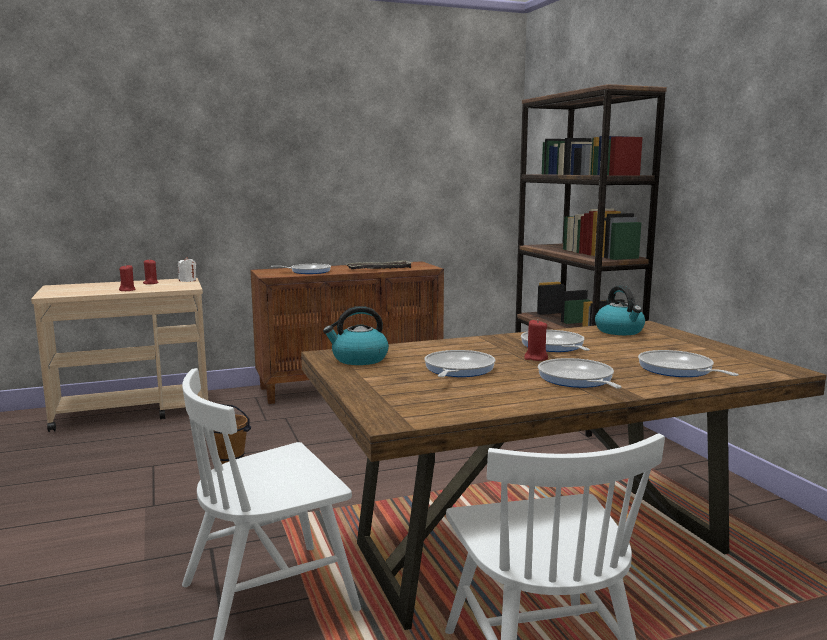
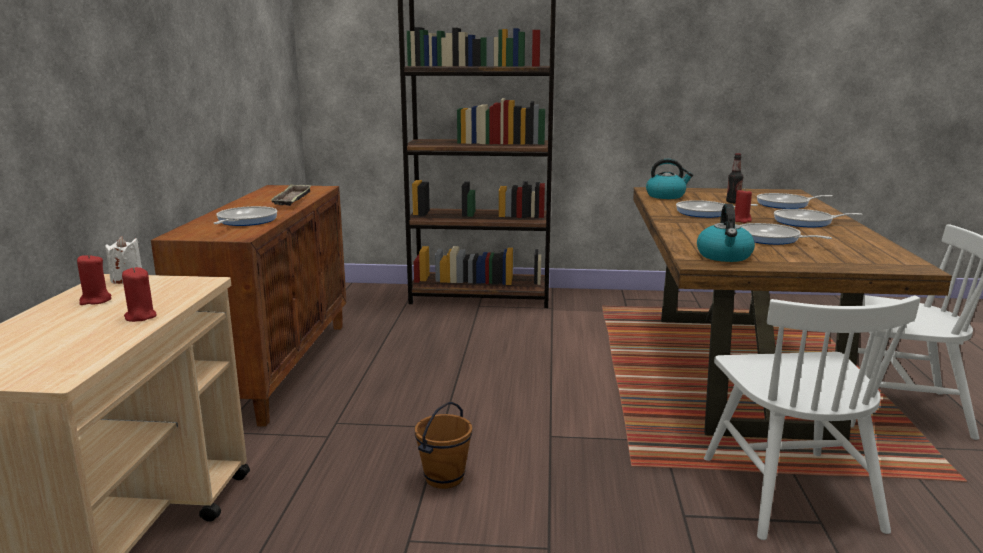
camera: 65 degrees left, 5 degrees up
none -> bottle [726,153,743,203]

